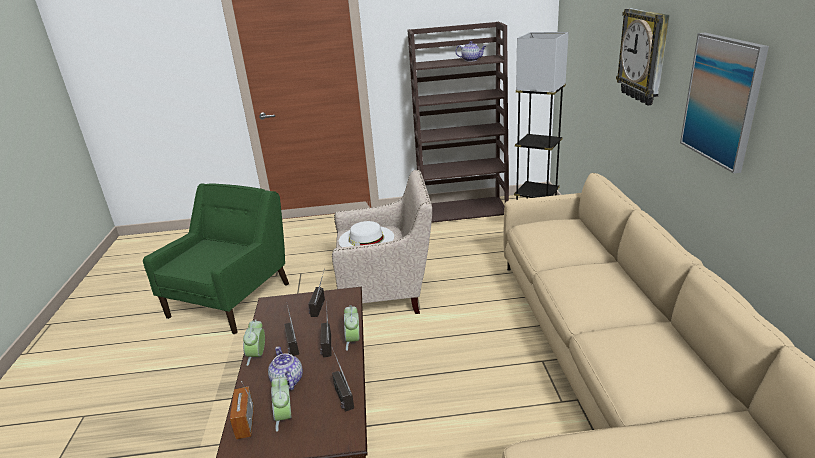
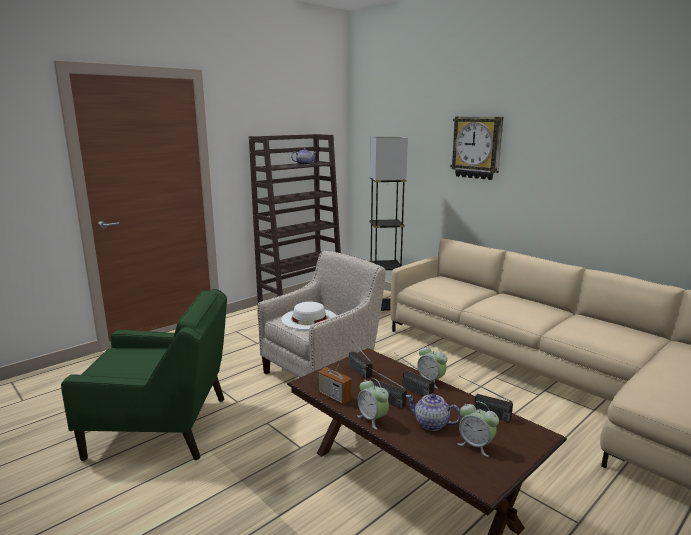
camera: 40 degrees left, 10 degrees down
green armchair [143,183,289,334] -> green armchair turned 105 degrees clockwise [61,289,227,461]
radio [230,381,254,439] -> radio moved to [317,351,352,404]
picture [680,33,769,173] -> none

